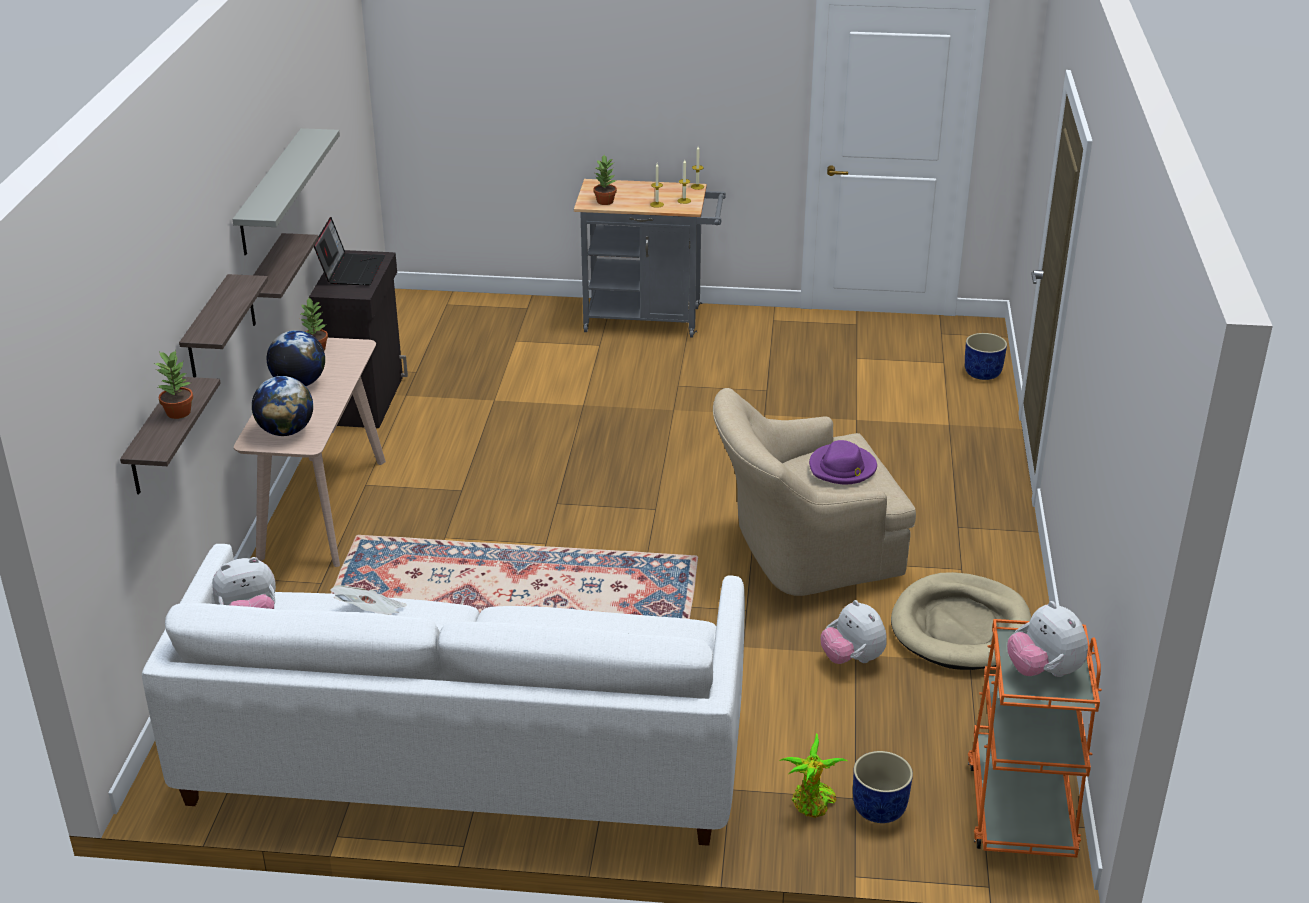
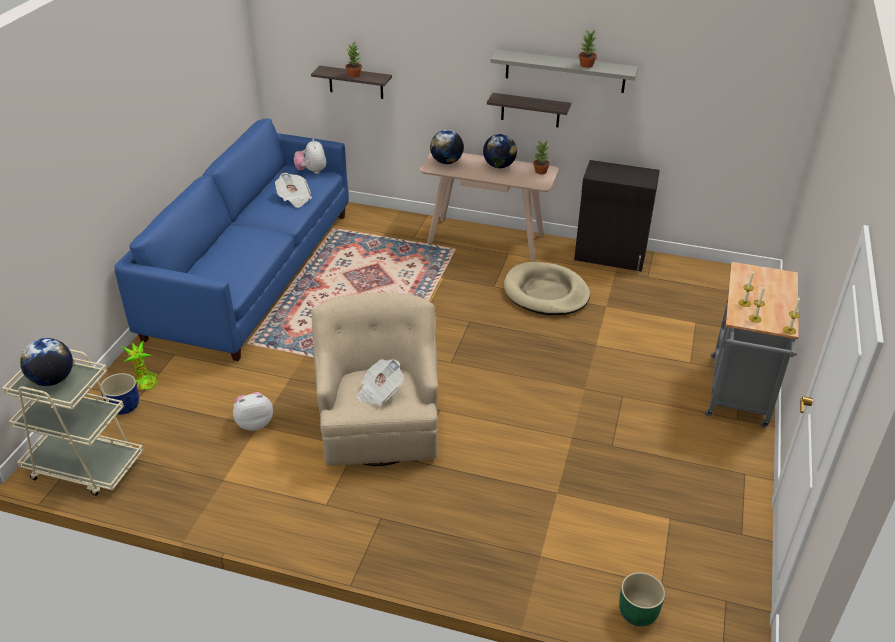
camera: 100 degrees right, 5 degrees up
white sofa [142,544,745,846] -> blue sofa [114,118,349,361]
shelf [179,274,268,377] -> none
laptop [314,217,385,285] -> none
potted plant [593,155,617,205] -> potted plant moved to [579,30,597,68]
purple hat [809,440,877,484] -> newspaper [356,359,404,406]
beige dog bed [891,572,1031,670] -> beige dog bed moved to [504,262,590,315]
blue planter [965,333,1007,380] -> green planter [619,572,665,627]
orange cart [968,619,1102,858] -> beige cart [2,349,144,496]
plush toy [1007,601,1088,677] -> globe [20,338,73,386]

